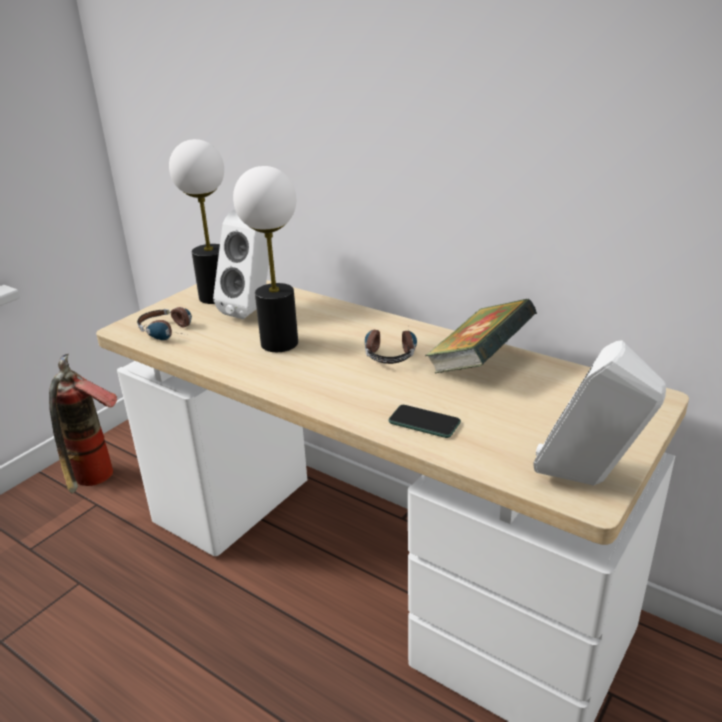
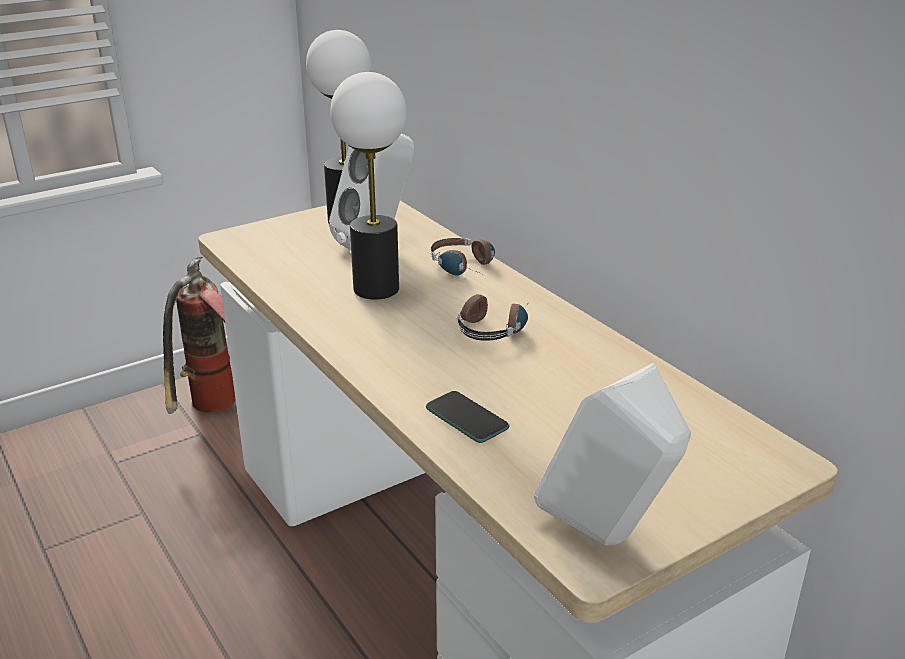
camera: 20 degrees right, 0 degrees up
headphones [137,307,192,340] -> headphones moved to [431,238,495,276]
book [425,299,537,373] -> none

